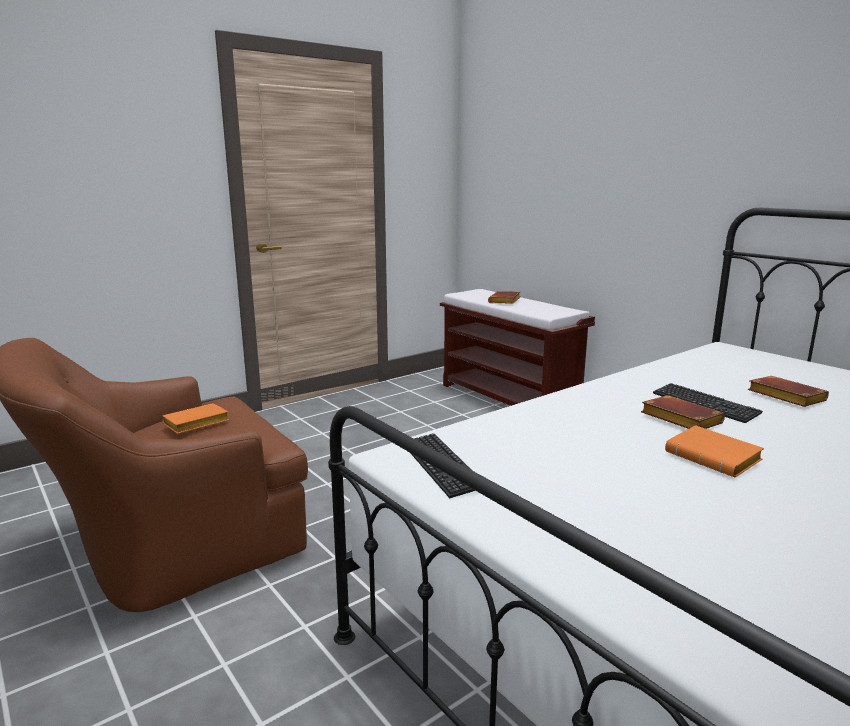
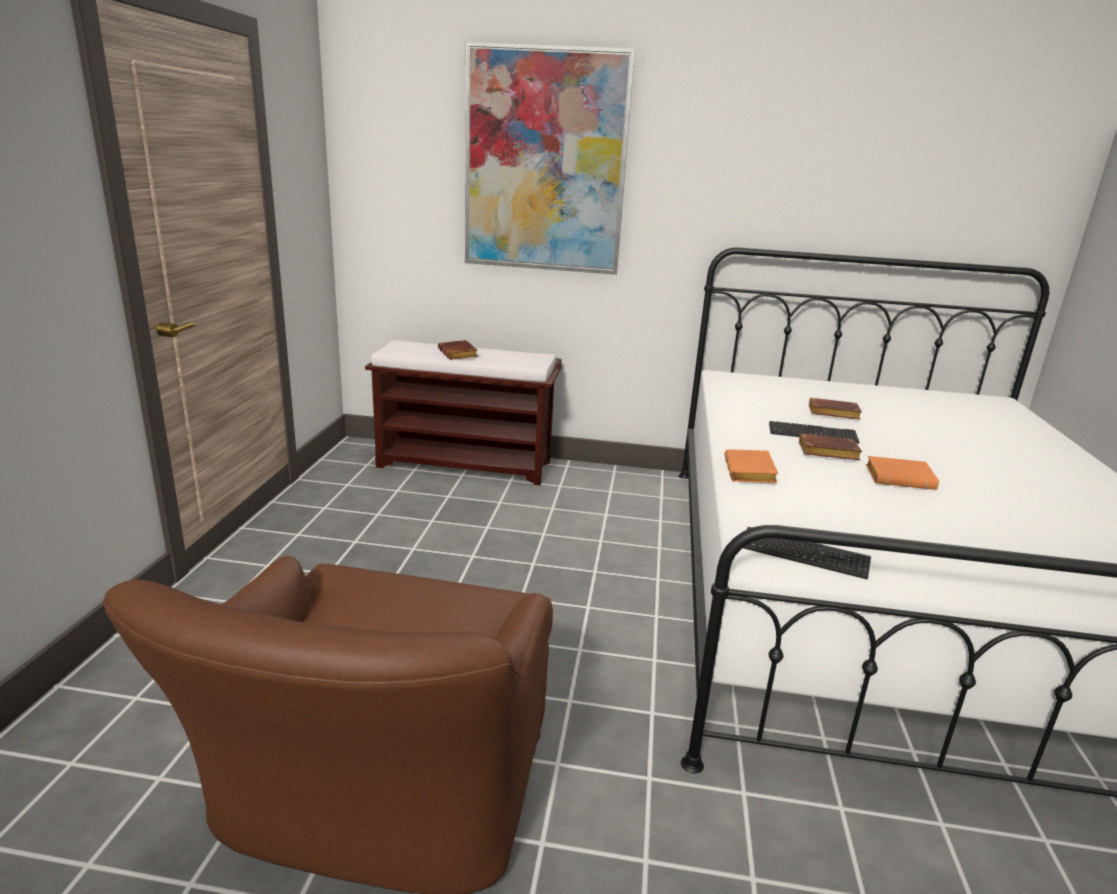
camera: 45 degrees left, 5 degrees up
orange book [162,403,230,434] -> orange book moved to [724,449,778,483]
none -> picture [465,42,635,275]

